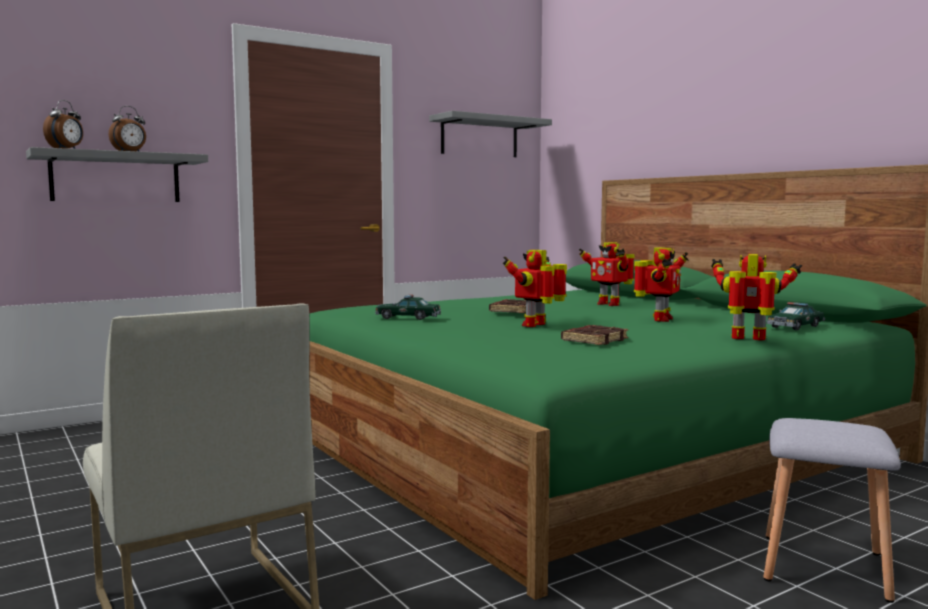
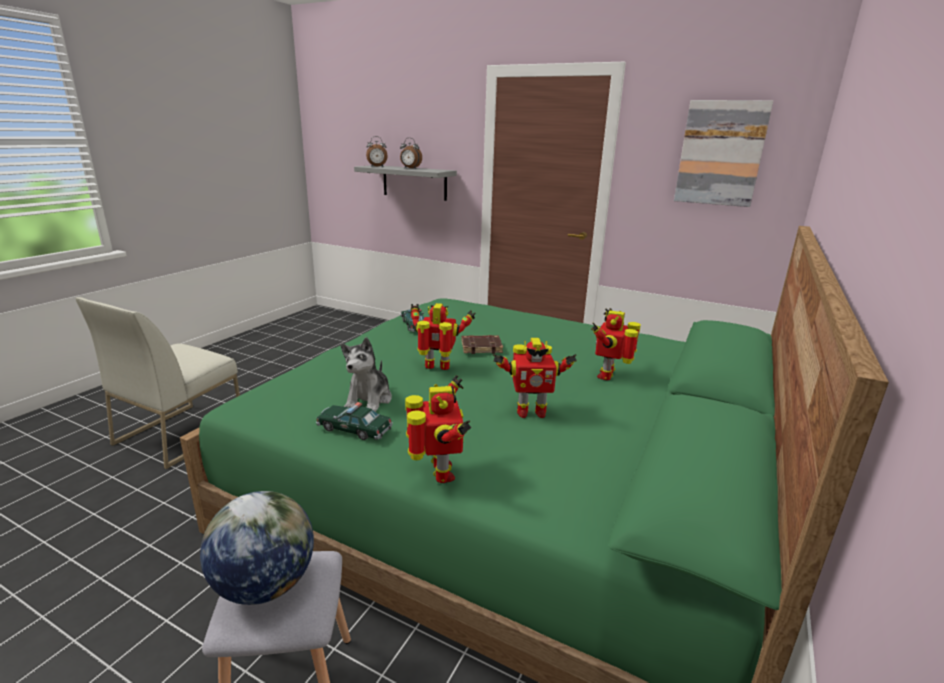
camera: 60 degrees right, 15 degrees up
grey shelf [429,111,552,157] -> picture [674,100,773,207]
brown book [561,325,628,345] -> plush toy [341,337,392,412]
toy car [766,302,825,330] -> toy car moved to [316,402,393,440]
none -> globe [200,491,314,605]

